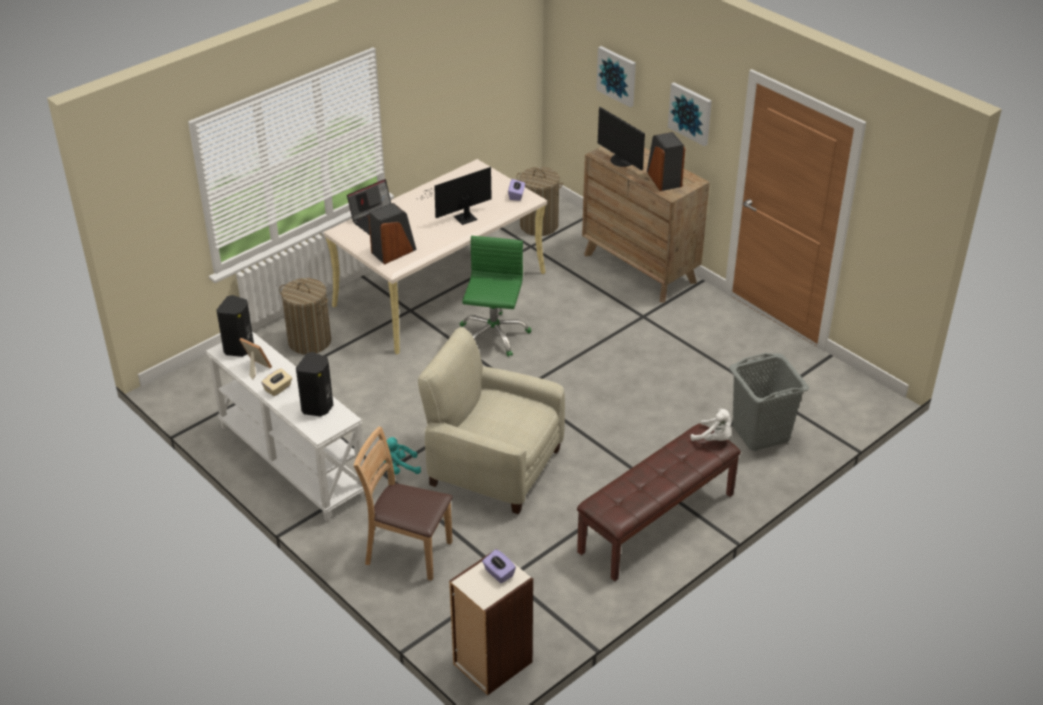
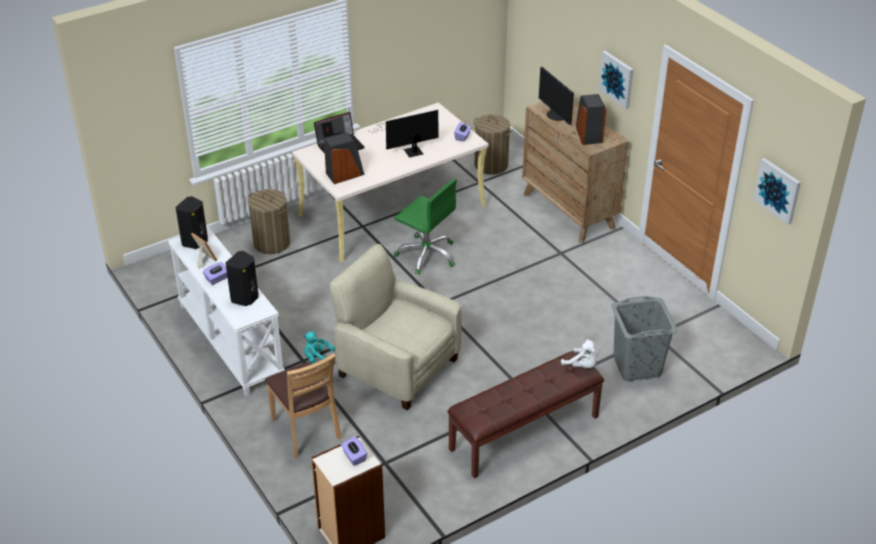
camera: 10 degrees right, 0 degrees up
beige tissue box [261,368,292,396] -> purple tissue box [203,262,228,285]
brown chair [354,427,453,581] -> brown chair turned 150 degrees counterclockwise [265,353,342,458]
green office chair [460,236,531,357] -> green office chair turned 105 degrees clockwise [394,179,457,275]
picture [596,46,636,107] -> picture moved to [753,158,801,225]

